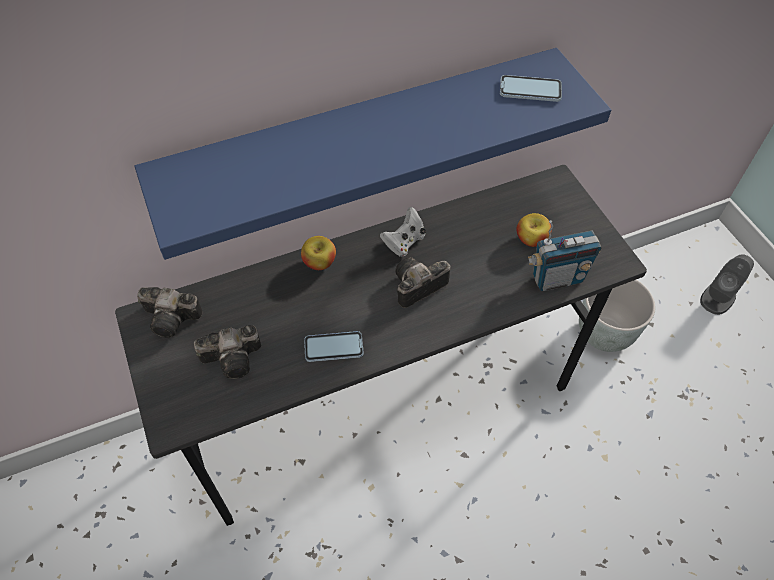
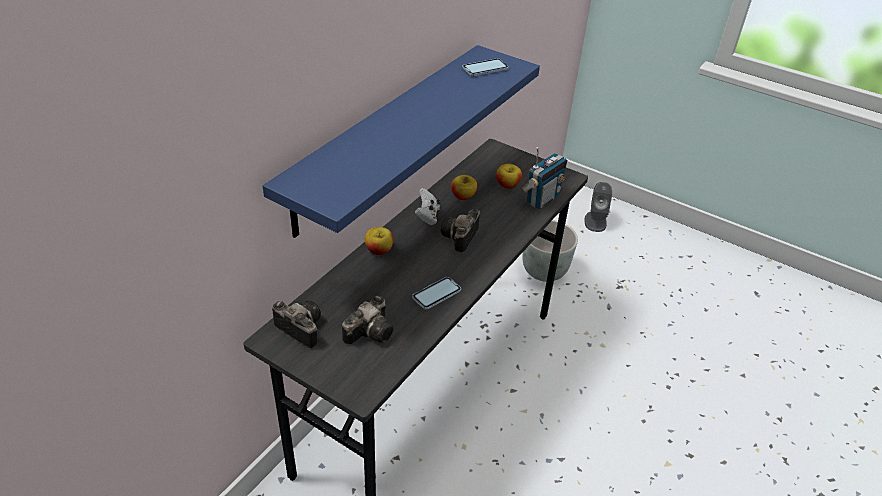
camera: 35 degrees left, 15 degrees down
camera [137,287,203,338] -> camera turned 120 degrees counterclockwise [272,300,321,348]
none -> apple [451,175,477,200]

